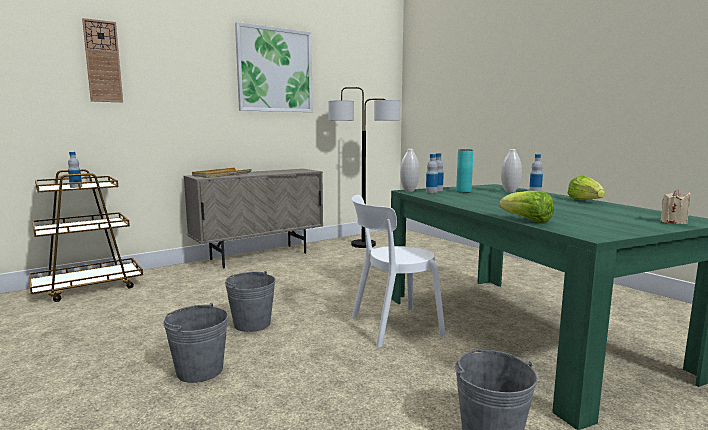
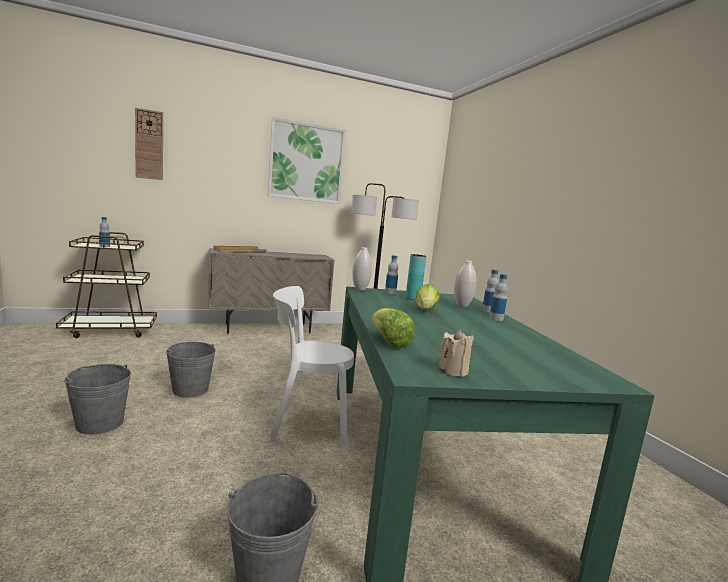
camera: 15 degrees right, 0 degrees up
bottle [426,154,438,193] -> bottle moved to [489,274,508,321]
lettuce [568,175,605,200] -> lettuce moved to [415,284,440,309]
beige candle [660,189,690,224] -> beige candle moved to [438,329,474,377]

